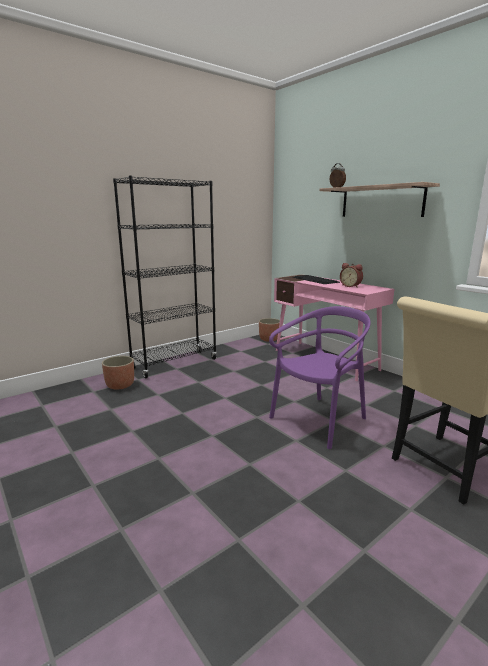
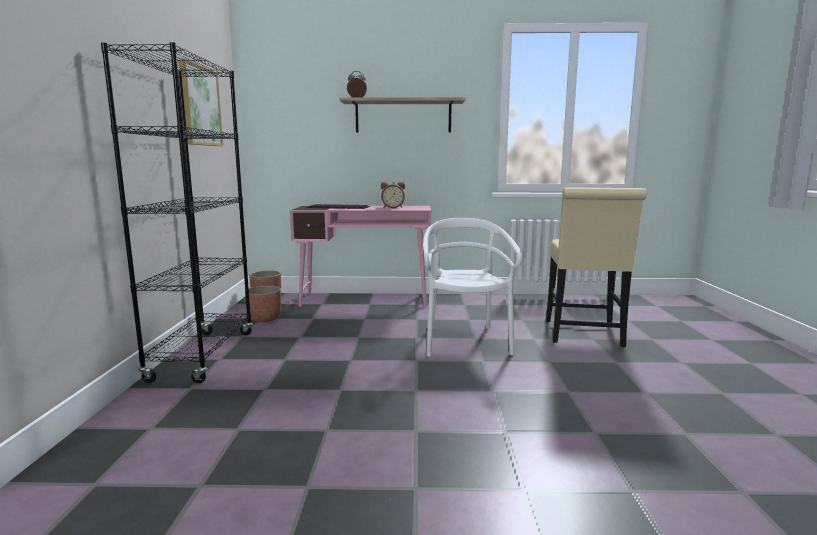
camera: 50 degrees left, 5 degrees down
planter [102,356,134,389] -> planter moved to [245,286,281,322]
purple chair [269,306,371,449] -> white chair [423,218,522,357]
none -> picture [179,58,223,146]

